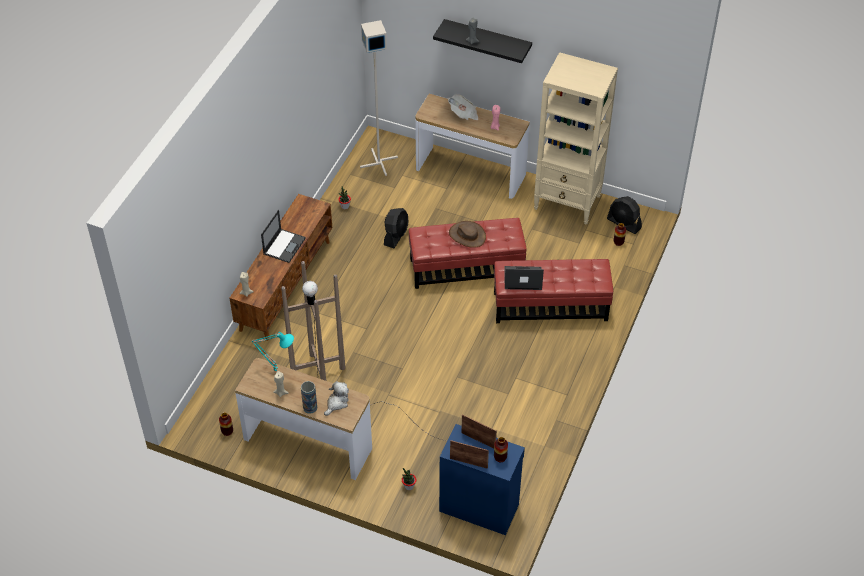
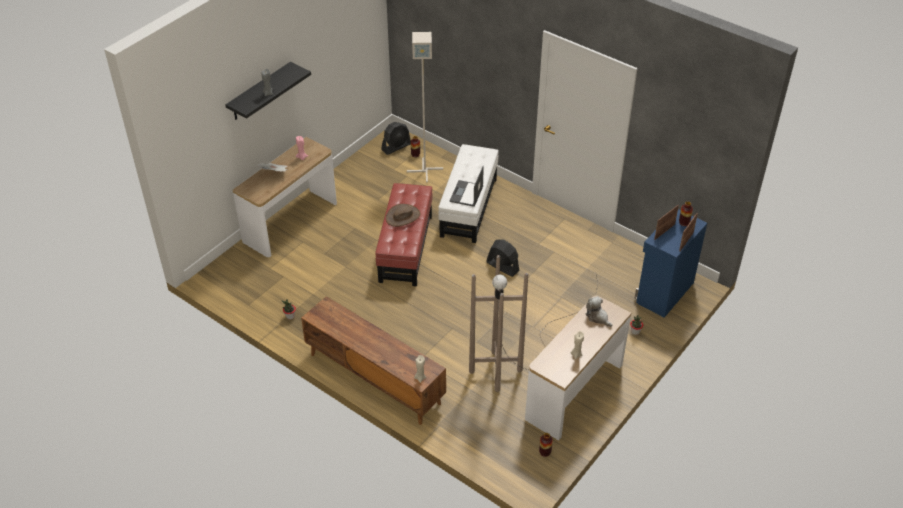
camera: 75 degrees left, 5 degrees down
turquoise table lamp [252,332,294,372] -> none
laptop [261,210,306,263] -> none
vase [301,381,317,414] -> none
grey floor lamp [360,20,398,176] -> grey floor lamp moved to [407,32,443,182]
black fan [384,208,409,248] -> black fan moved to [486,239,519,277]
red ottoman [494,259,613,323] -> white ottoman [438,144,499,243]
beige bookcase [534,52,618,225] -> none

